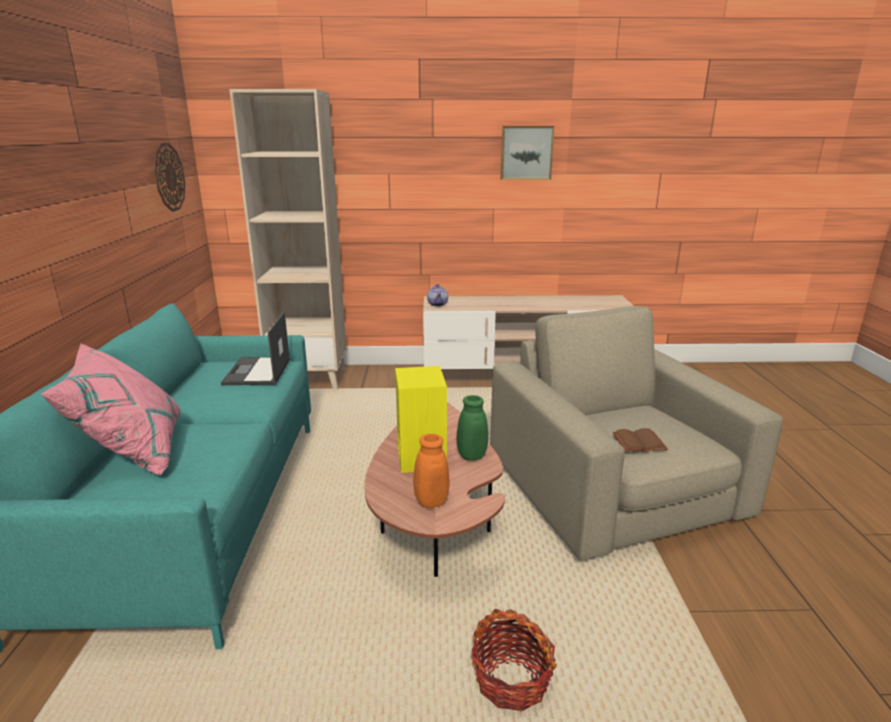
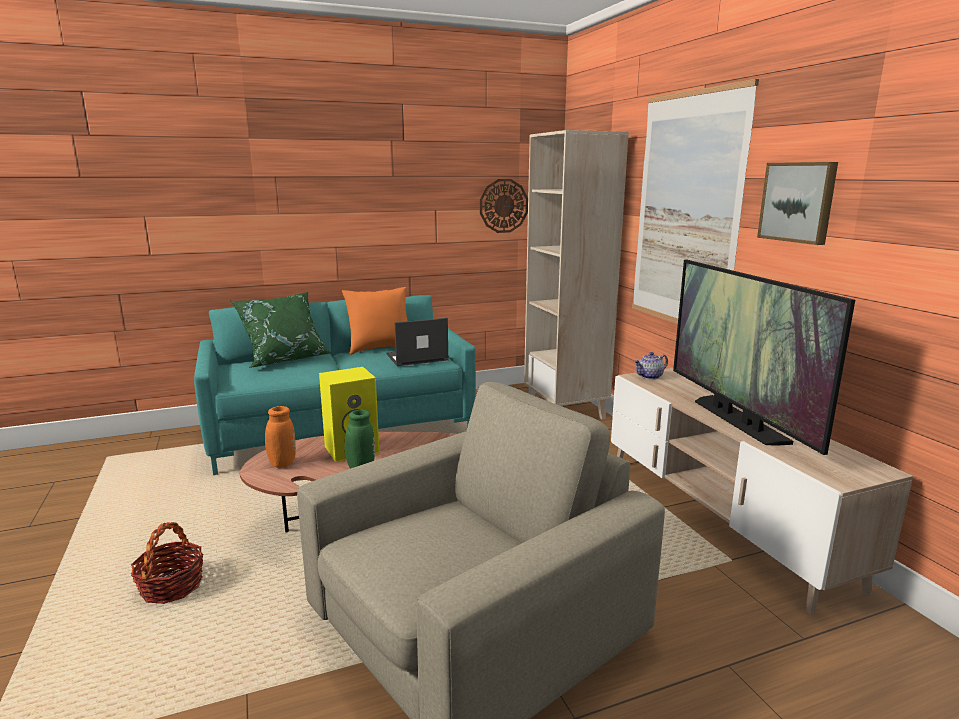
camera: 70 degrees right, 5 degrees down
pink pillow [41,343,181,475] -> green pillow [230,292,332,368]
brown book [613,428,668,452] -> none
none -> orange pillow [342,287,407,354]
none -> picture [632,79,759,324]
none -> television [673,260,855,455]

